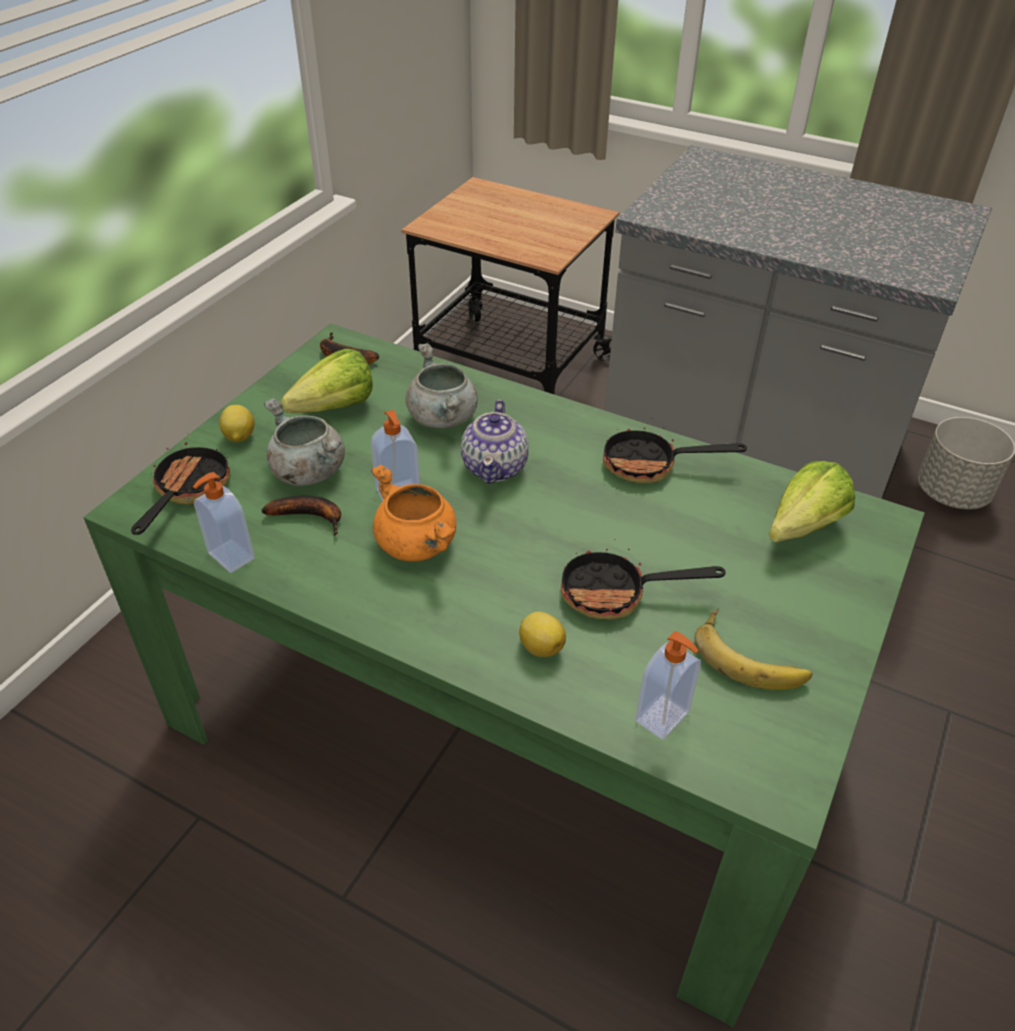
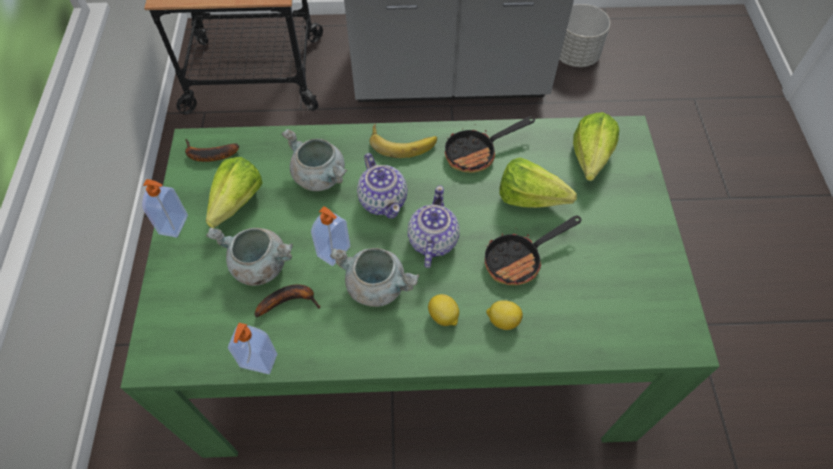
camera: 30 degrees left, 15 degrees up
frying pan [131,433,230,535] -> none
lemon [219,405,255,442] -> lemon moved to [428,294,459,326]
orange cooking pot [371,465,456,561] -> grey cooking pot [330,248,419,307]
soap dispenser [635,631,701,740] -> soap dispenser moved to [142,179,188,238]
banana [695,609,812,690] -> banana moved to [370,124,437,158]
none -> teapot [407,185,460,268]
none -> lettuce [499,158,577,208]

